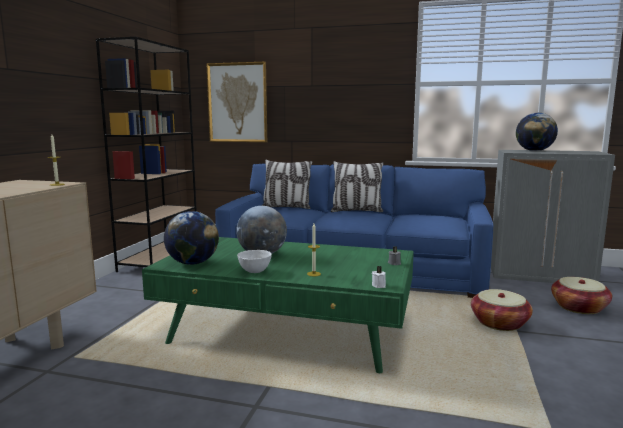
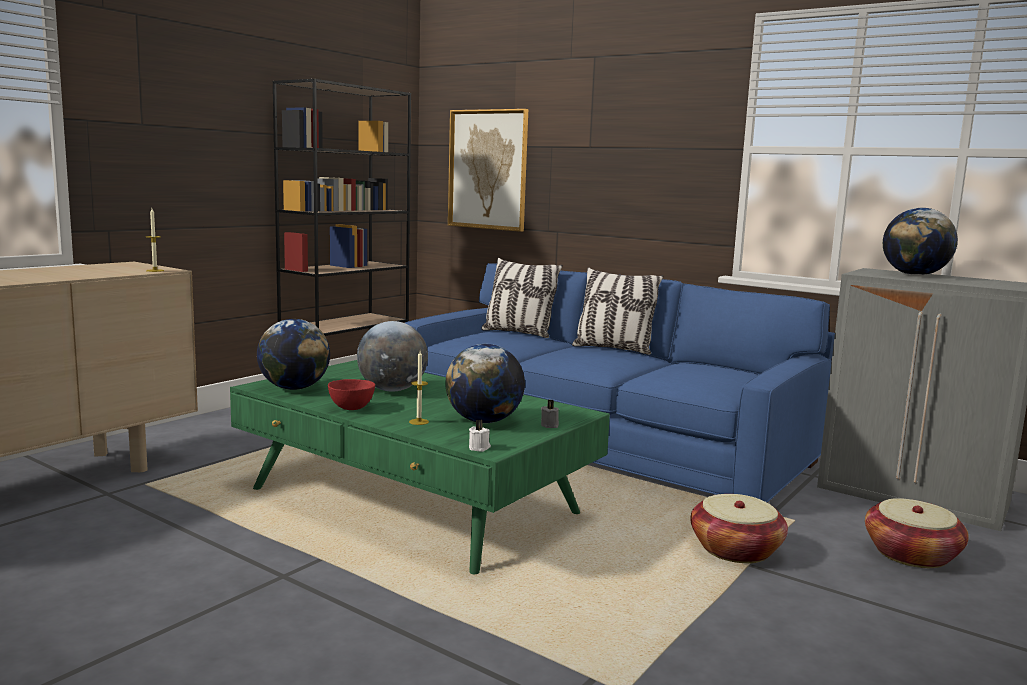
camera: 20 degrees right, 0 degrees up
white bowl [237,250,272,273] -> red bowl [328,379,375,410]
none -> globe [445,344,525,423]

